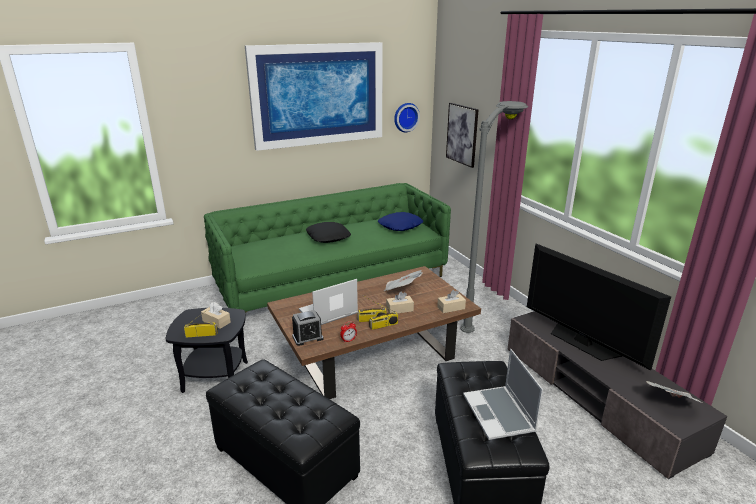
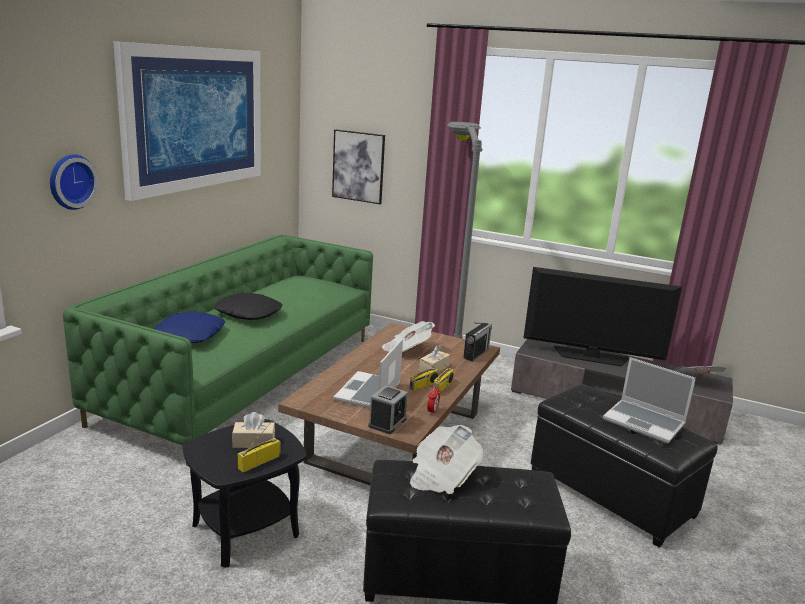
camera: 40 degrees left, 5 degrees down
blue pillow [378,212,423,231] -> blue pillow moved to [154,312,225,343]
wall clock [394,103,420,132] -> wall clock moved to [50,155,98,210]
beige tissue box [437,290,466,313] -> radio [463,322,492,361]
none -> newspaper [410,425,483,494]

